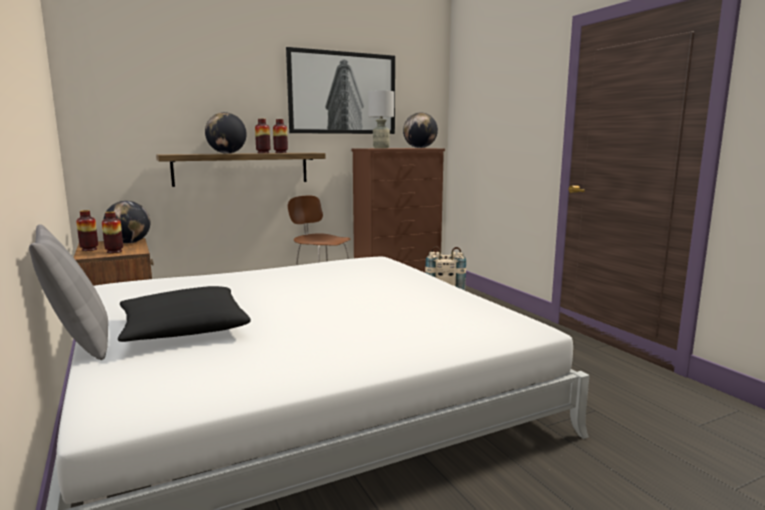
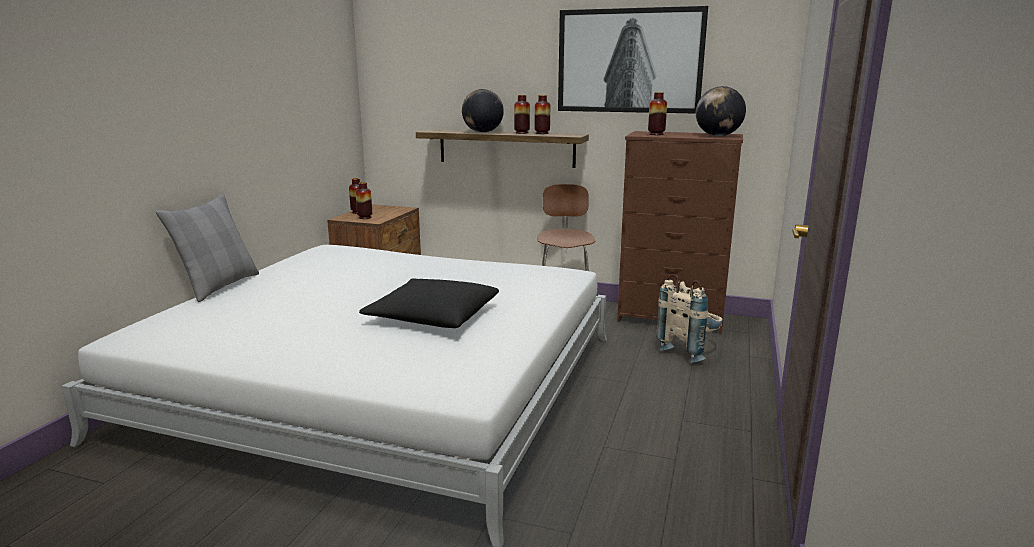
camera: 45 degrees right, 5 degrees up
globe [103,201,150,243] -> none
black pillow [118,286,251,342] -> black pillow moved to [359,279,499,328]
grey table lamp [368,90,394,149] -> vase [648,92,667,135]

